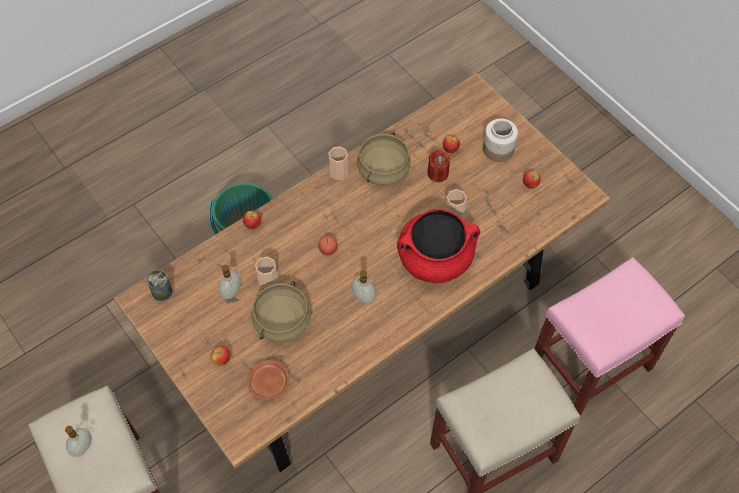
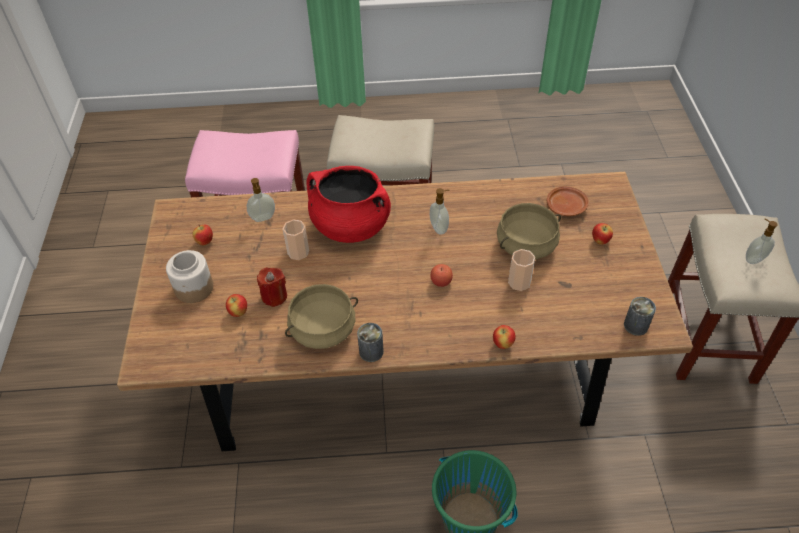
camera: 145 degrees left, 10 degrees down
soap dispenser [218,264,241,299] -> soap dispenser moved to [246,178,275,222]
cup [329,147,348,180] -> can [357,323,384,362]

